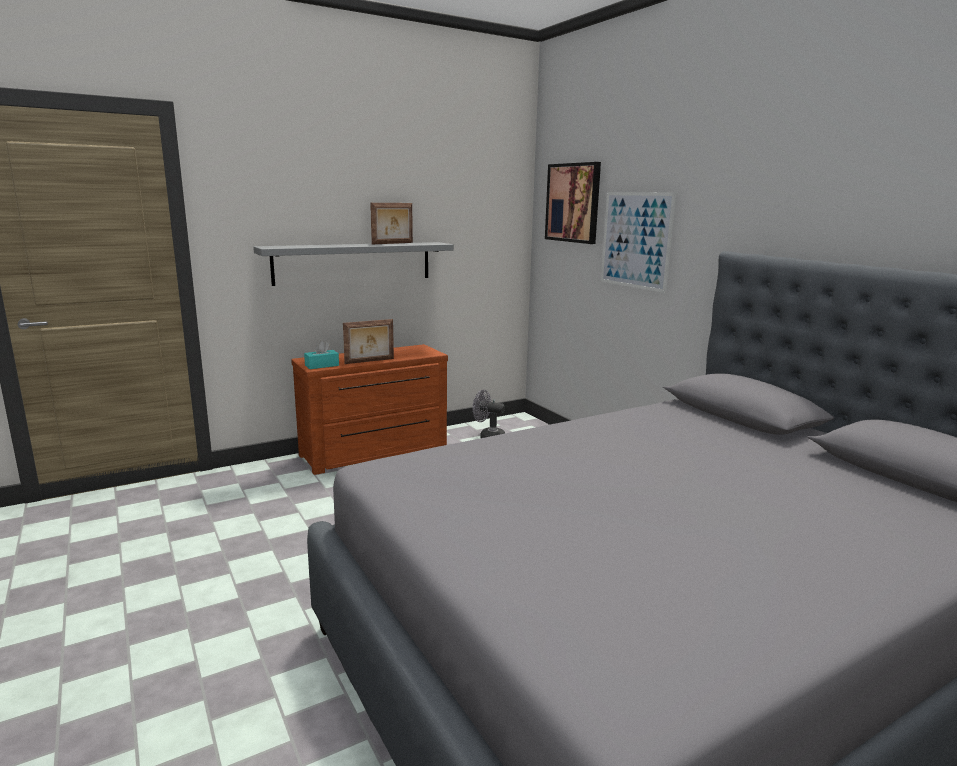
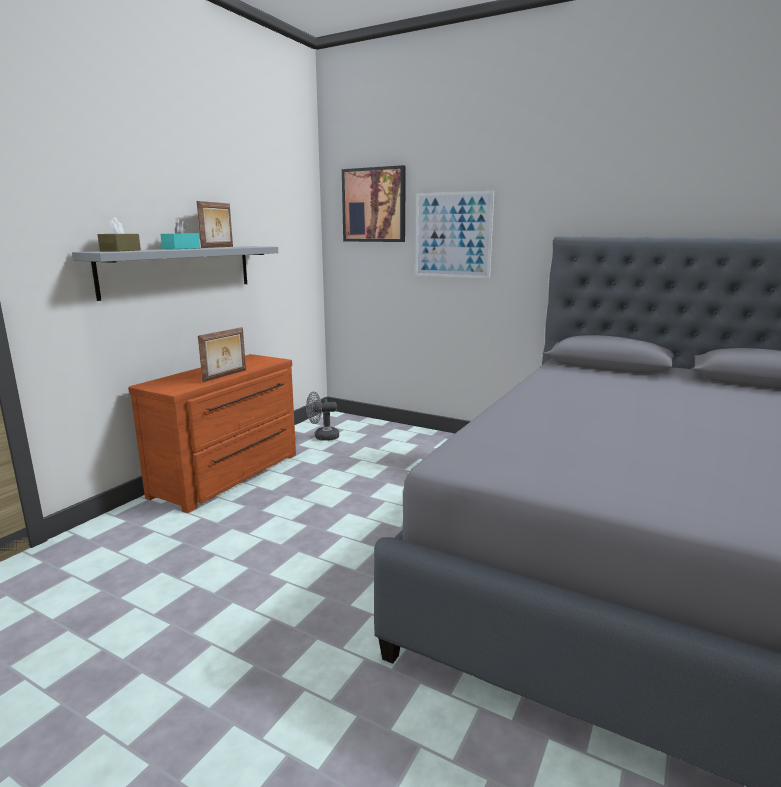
camera: 30 degrees left, 0 degrees up
turquoise tissue box [304,341,339,369] -> turquoise tissue box moved to [161,219,200,249]
none -> brown tissue box [97,217,141,252]

